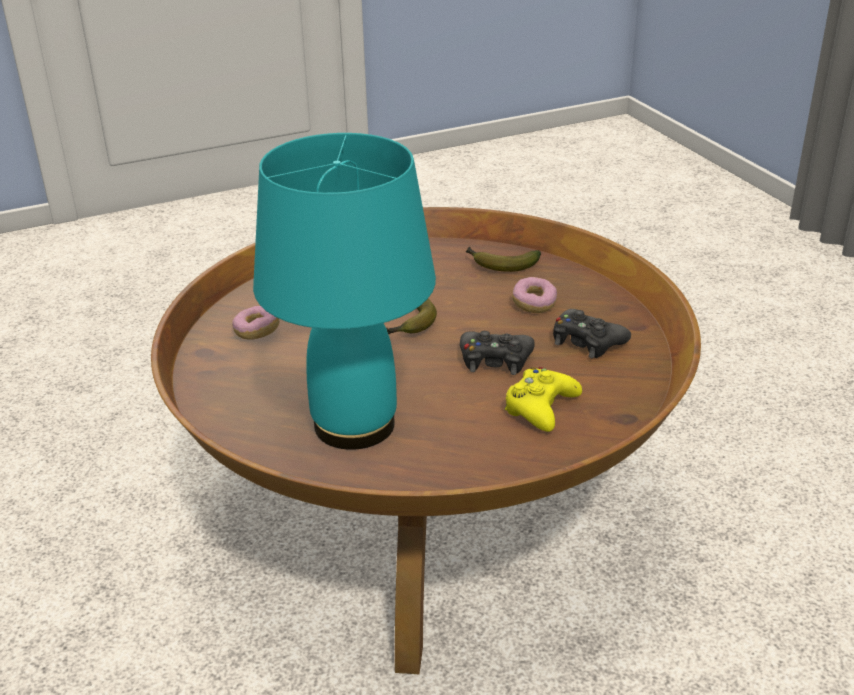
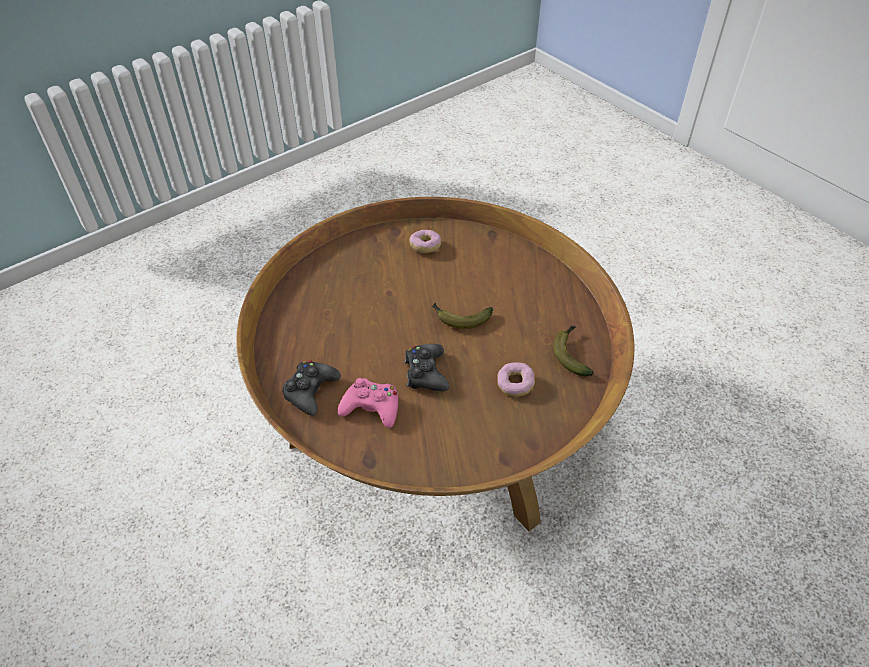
camera: 75 degrees right, 15 degrees up
turquoise table lamp [253,133,436,450] -> none
yellow game controller [504,367,582,432] -> pink game controller [338,378,398,428]
black game controller [553,309,631,358] -> black game controller moved to [282,360,341,416]

